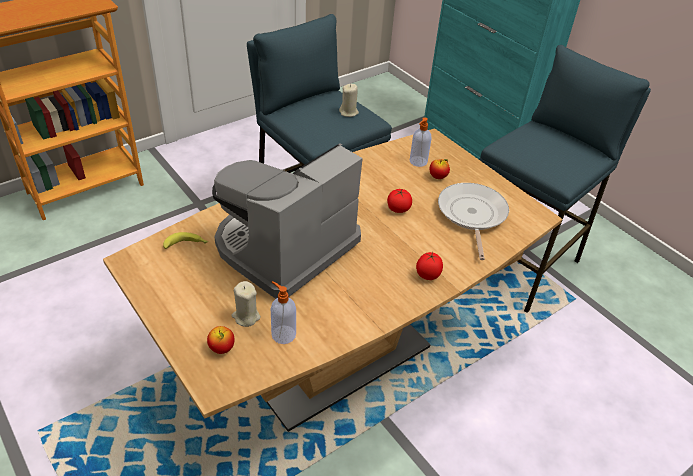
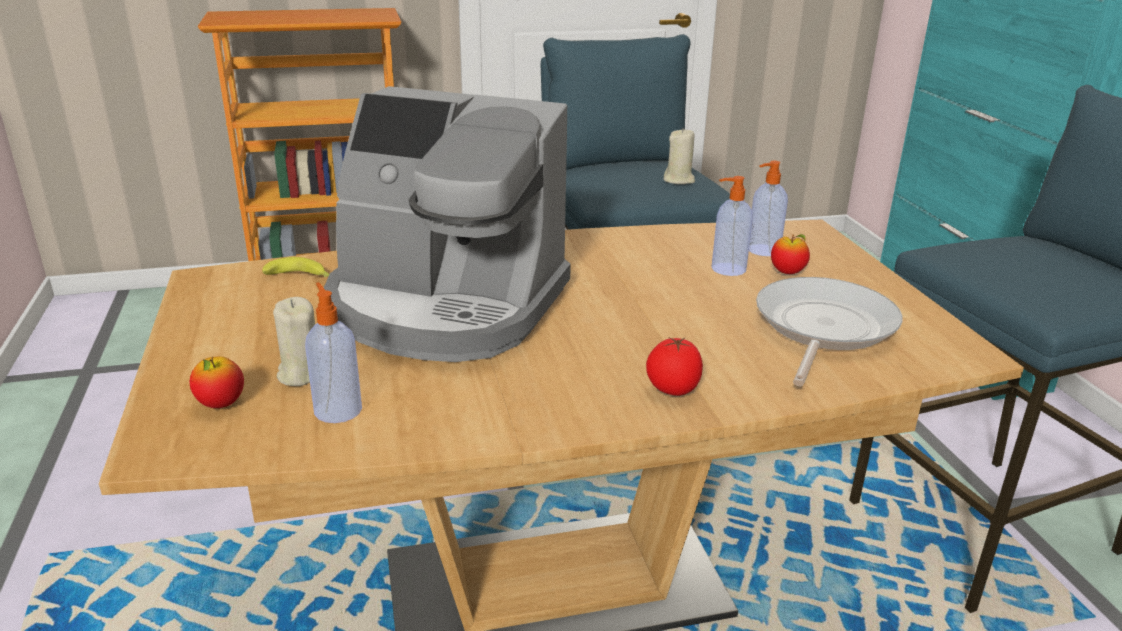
camera: 25 degrees right, 15 degrees down
coffee machine [212,143,363,299] -> coffee machine turned 135 degrees counterclockwise [324,86,571,362]
tomato [387,188,412,213] -> none
none -> soap dispenser [711,176,753,276]

